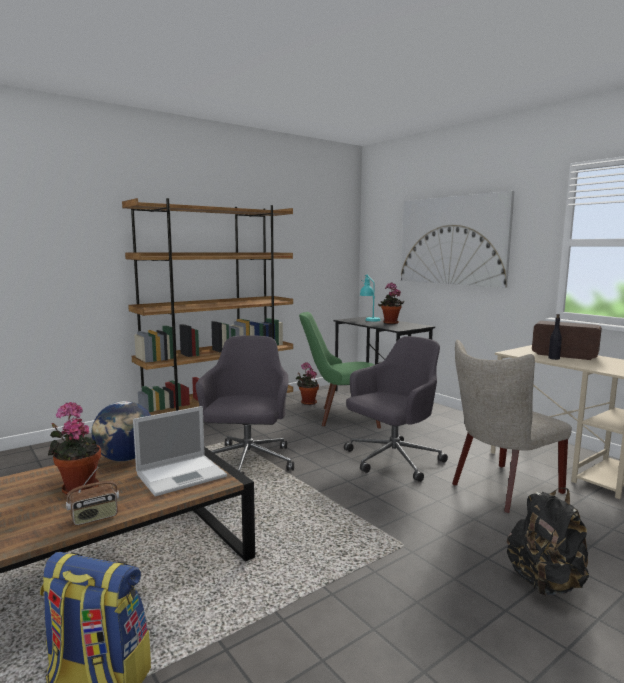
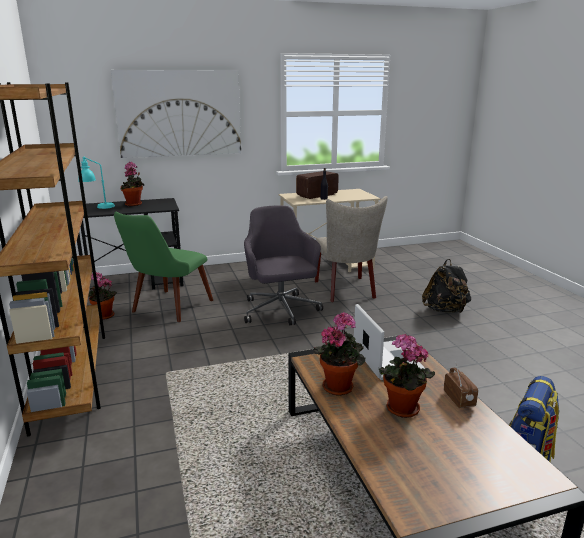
camera: 70 degrees left, 10 degrees up
globe [92,401,151,461] -> potted plant [314,312,365,395]
grey office chair [196,335,294,475] -> none

